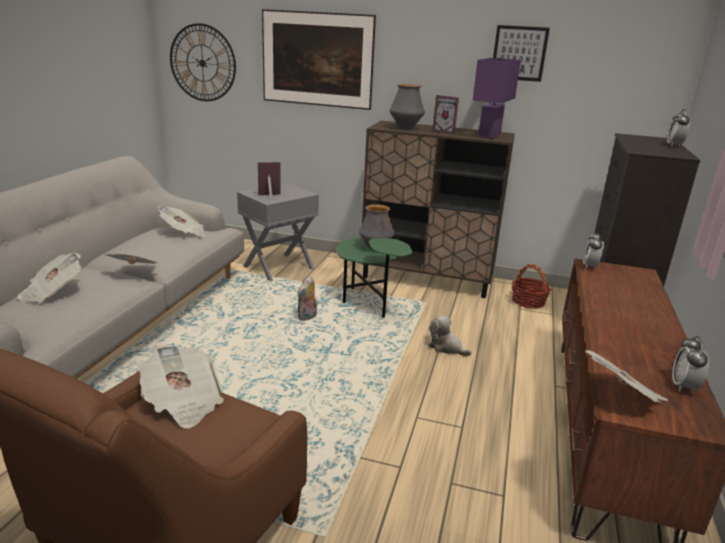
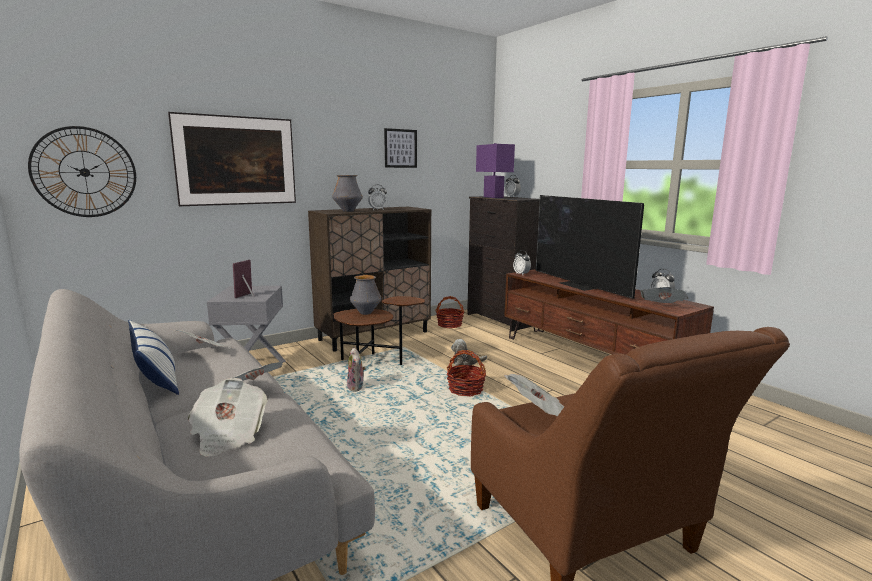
camera: 50 degrees left, 10 degrees down
green side table [336,237,412,318] -> brown side table [333,296,425,365]
picture frame [432,95,459,135] -> alarm clock [368,184,387,210]
purple table lamp [473,58,521,139] -> purple table lamp moved to [476,143,515,198]
none -> pillow [128,320,179,395]
none -> basket [447,350,486,396]
none -> television [536,195,644,299]

